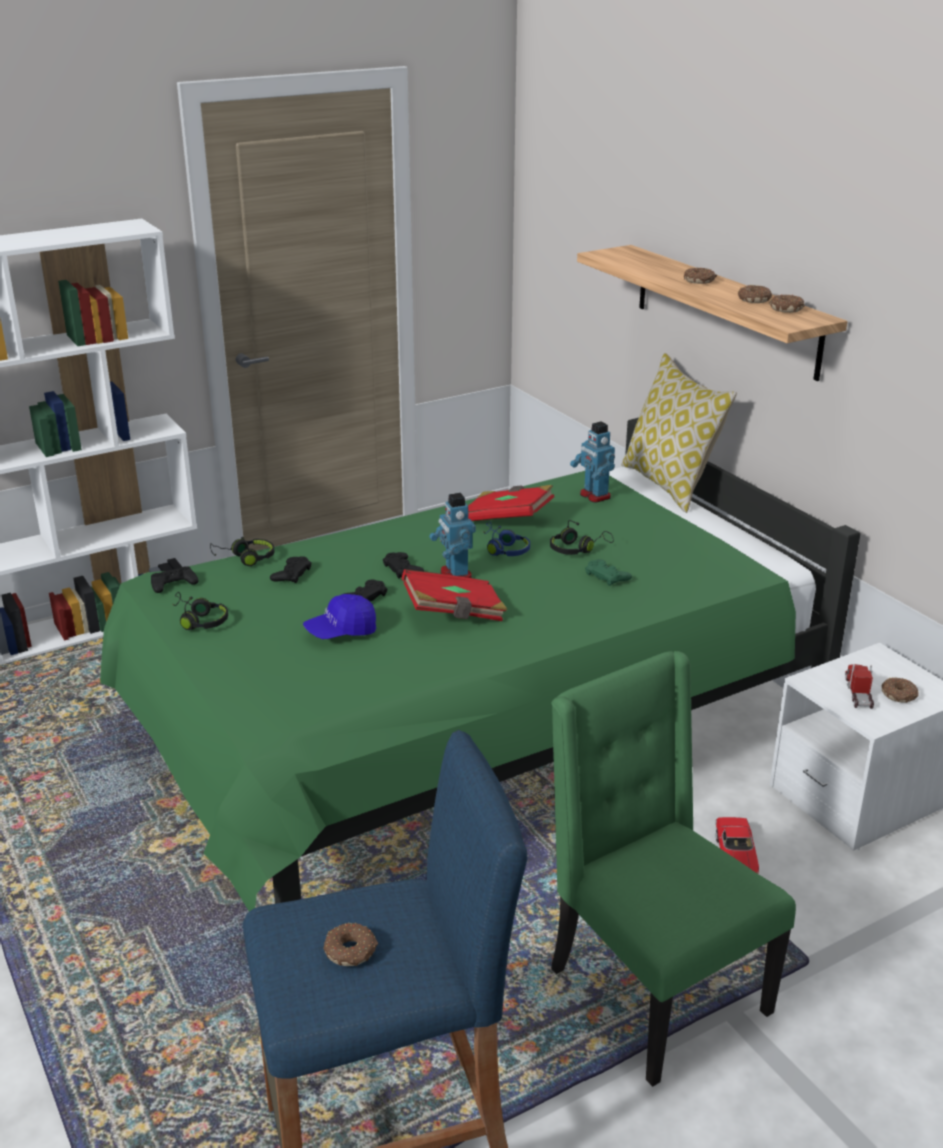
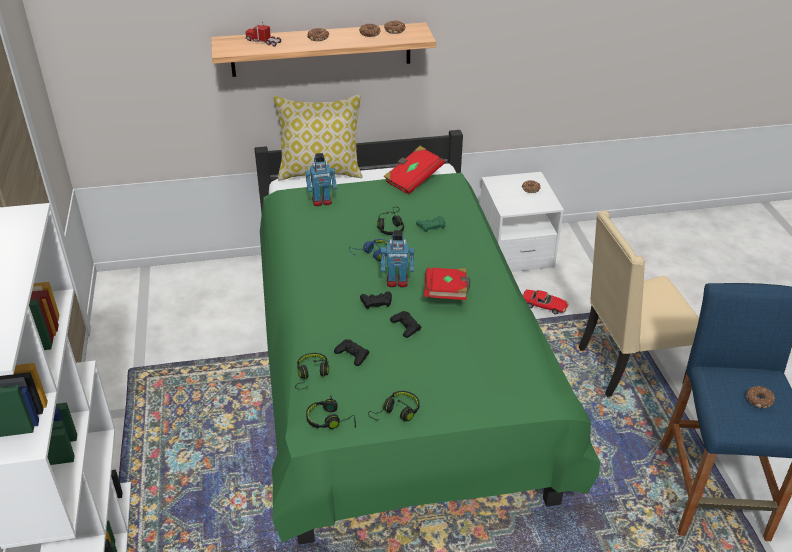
camera: 70 degrees left, 10 degrees up
black game controller [151,566,199,593] -> black headphones [306,396,356,429]
blue cap [303,594,376,639] -> none
red book [468,485,554,521] -> red book moved to [384,146,445,195]
green chair [551,651,796,1087] -> beige chair [579,210,699,397]
toy truck [845,664,874,709] -> toy truck moved to [246,22,281,46]

